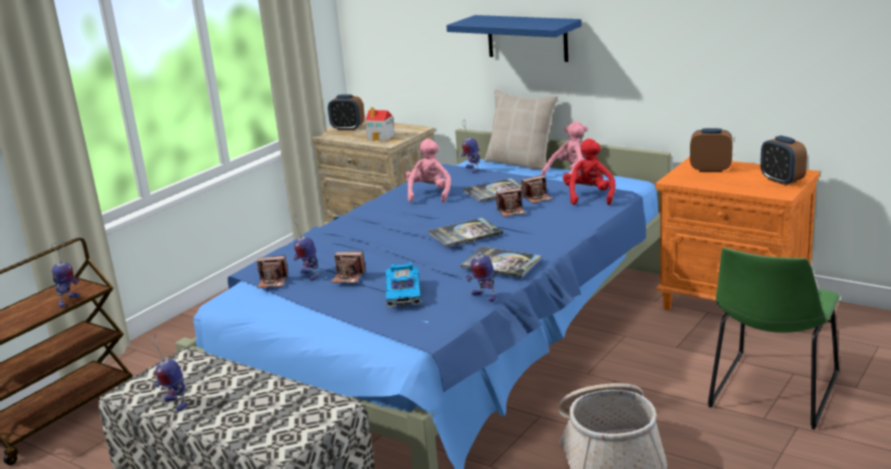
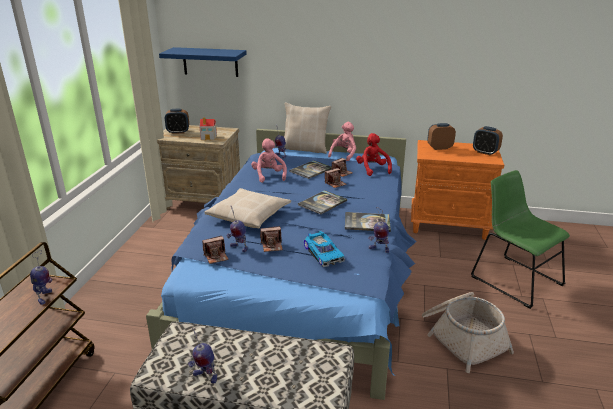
camera: 25 degrees left, 5 degrees up
blue shelf [446,15,582,62] -> blue shelf moved to [159,47,247,77]
green chair [708,247,840,430] -> green chair turned 135 degrees clockwise [471,170,570,309]
none -> beige pillow [204,188,291,228]

